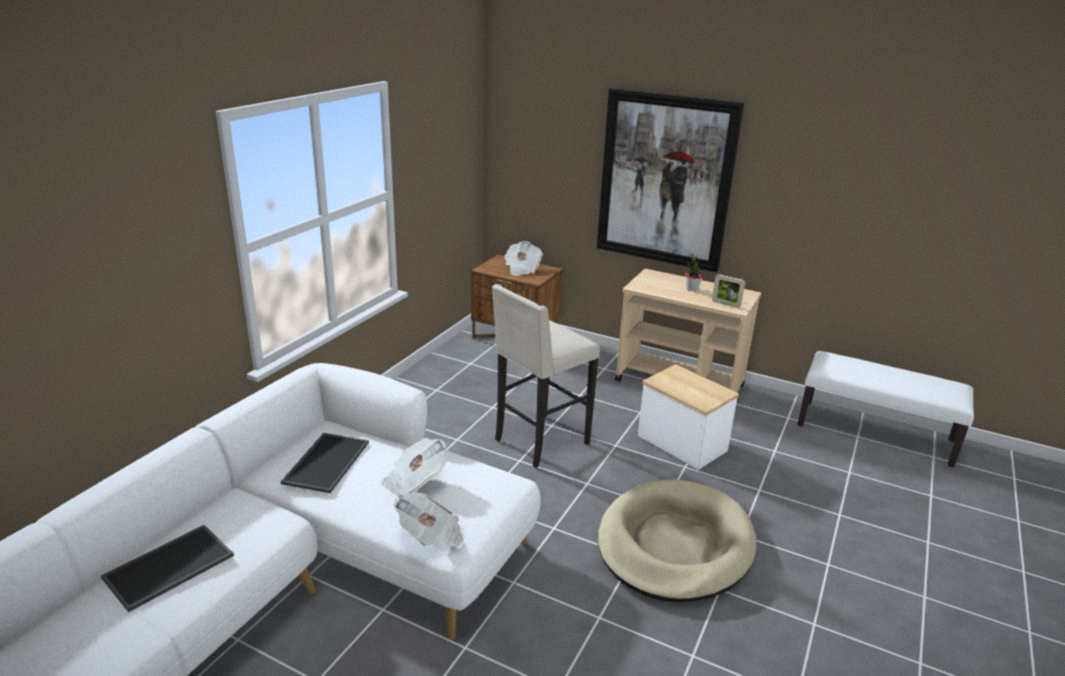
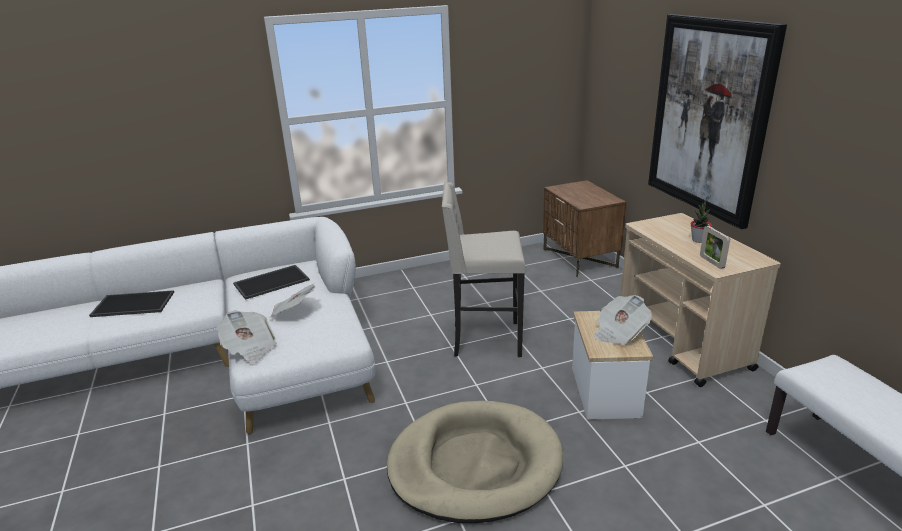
camera: 45 degrees right, 0 degrees up
newspaper [504,241,543,276] -> newspaper moved to [594,295,652,345]

